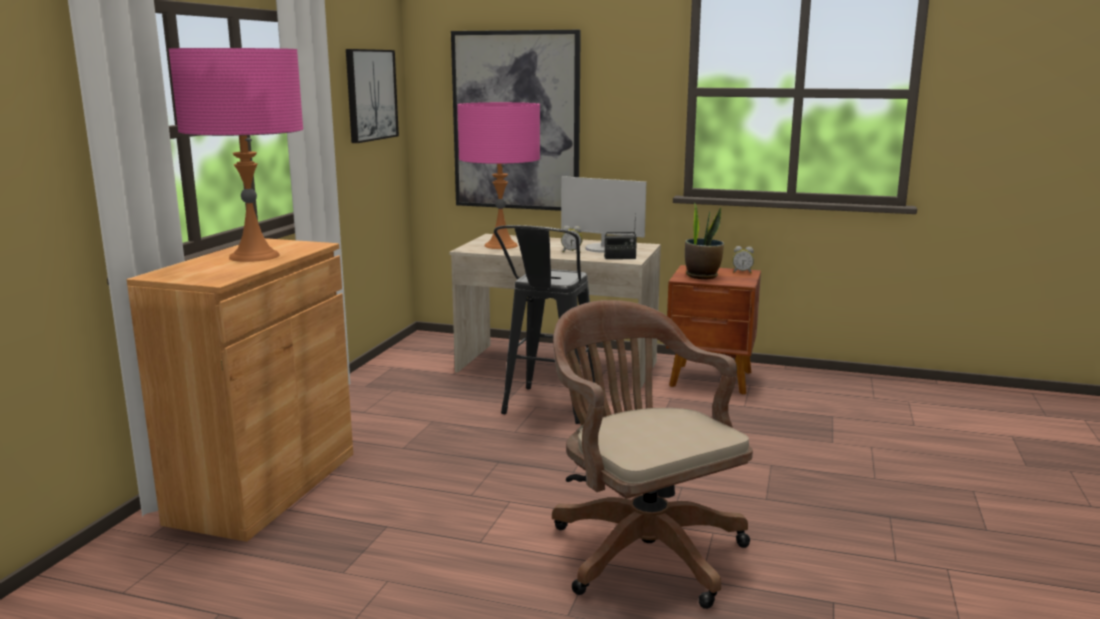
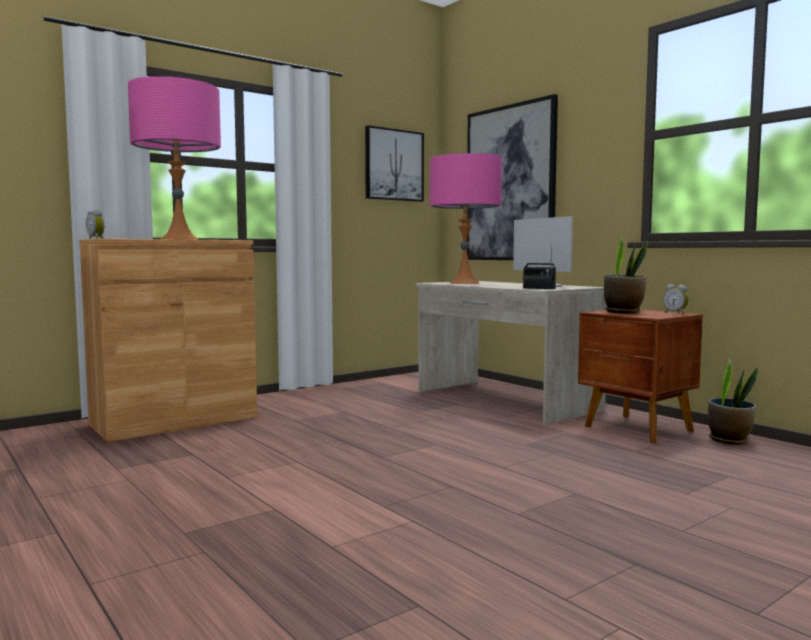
camera: 35 degrees right, 10 degrees down
black stool [494,225,595,424] -> none
brown office chair [552,300,753,609] -> none
alarm clock [561,226,583,252] -> alarm clock moved to [86,210,104,239]
none -> potted plant [708,359,758,445]

